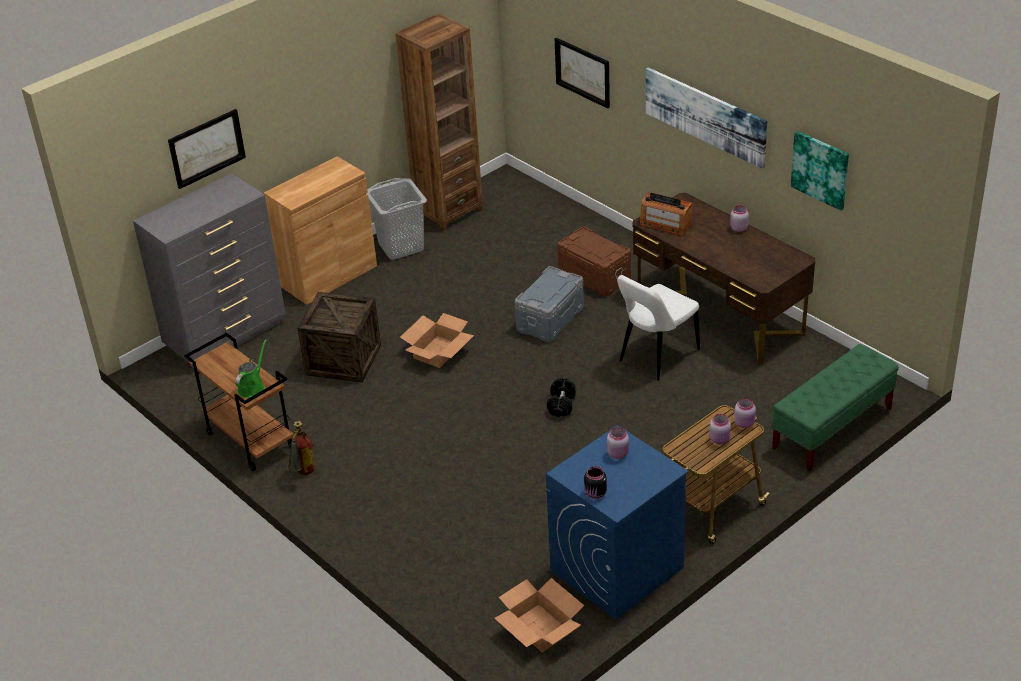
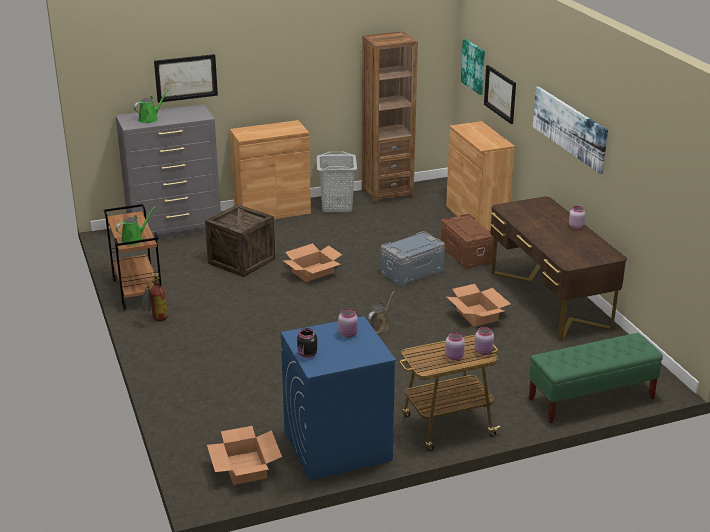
camera: 20 degrees right, 10 degrees down
black dumbbell [547,377,576,417] -> brown watering can [368,291,395,333]
white chair [617,275,700,381] -> cardboard box [447,284,510,327]
radio [640,192,692,236] -> none
picture [791,131,849,211] -> picture moved to [461,39,485,95]
none -> green watering can [134,89,169,123]
none -> brown cabinet [446,121,515,231]

